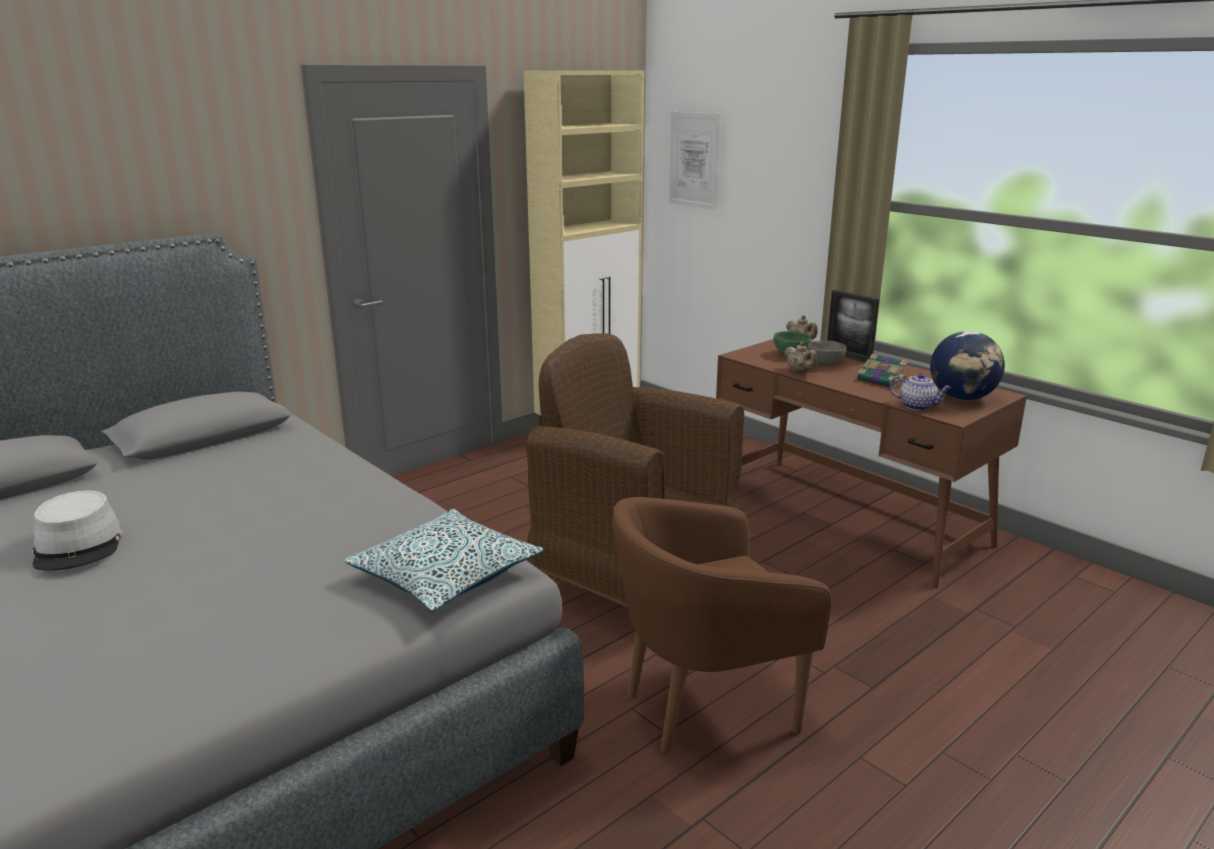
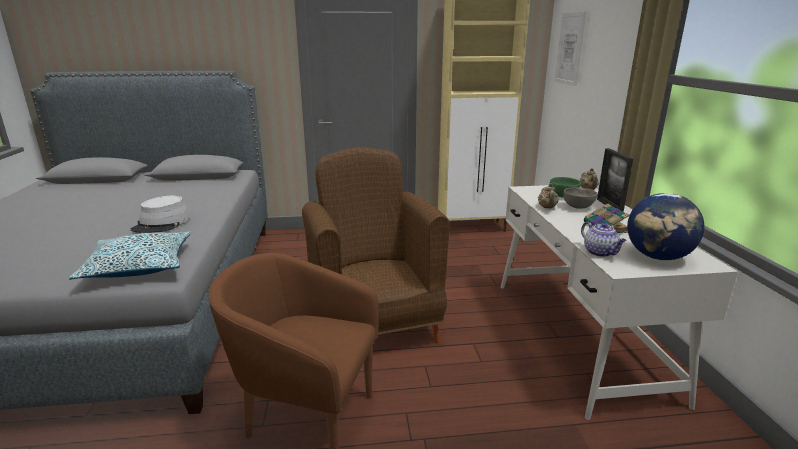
camera: 35 degrees right, 0 degrees up
grey hat [32,490,123,571] -> grey hat moved to [131,195,190,233]
brown desk [716,339,1027,589] -> white desk [501,185,738,420]

